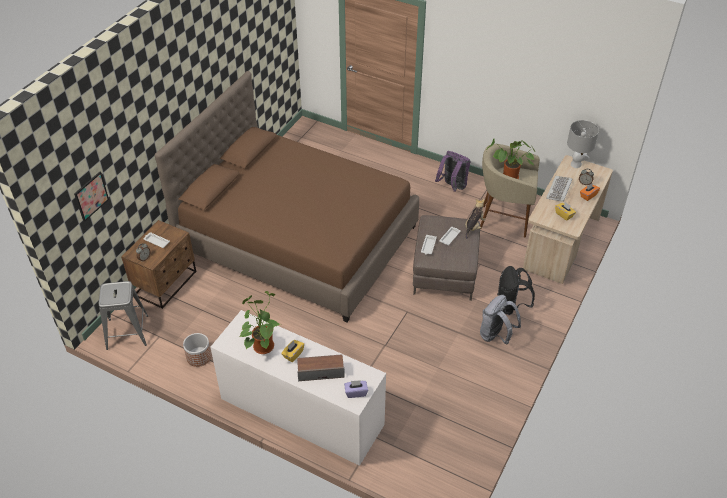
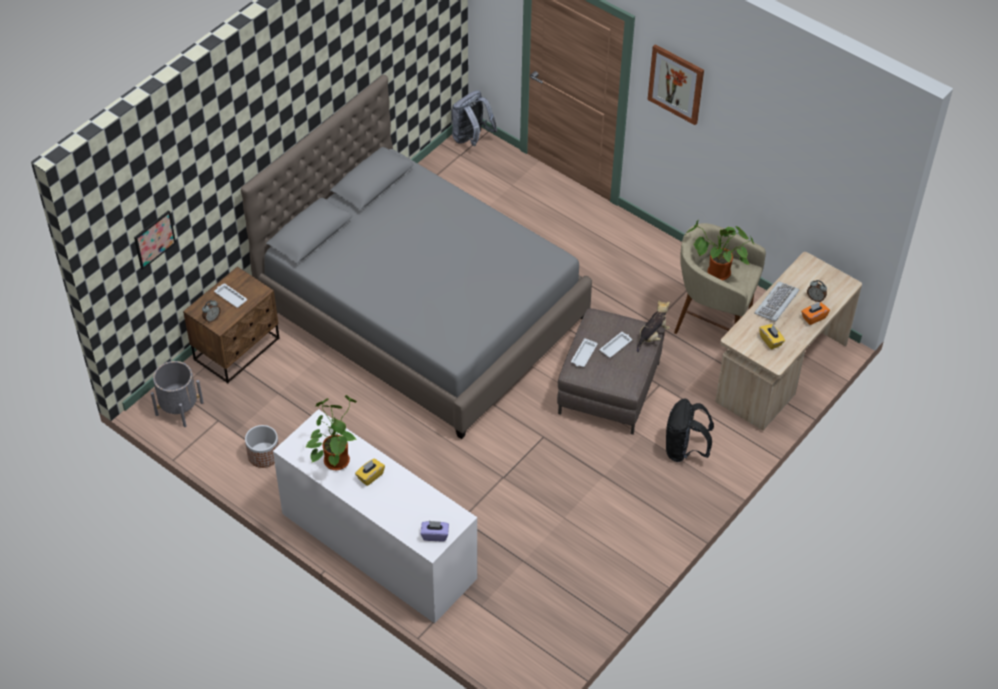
camera: 10 degrees right, 5 degrees up
grey stool [99,281,148,350] -> grey planter [151,361,204,427]
brown bed [155,71,419,322] -> grey bed [241,75,592,439]
speaker [297,354,345,381] -> none
purple backpack [435,151,470,192] -> none
grey backpack [480,295,521,345] -> grey backpack moved to [452,90,498,146]
grey table lamp [567,120,599,168] -> none
none -> picture [648,44,704,125]

